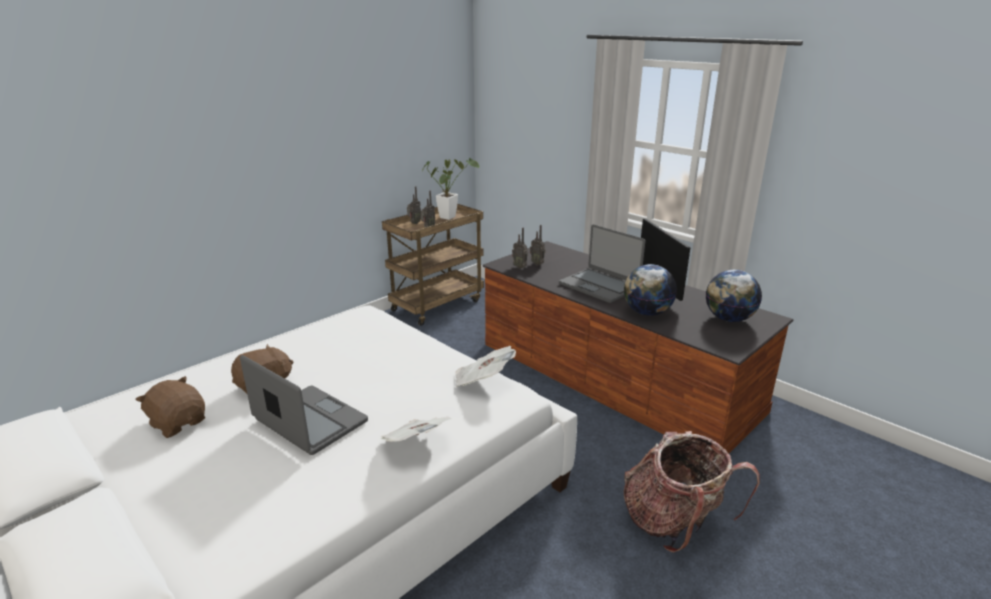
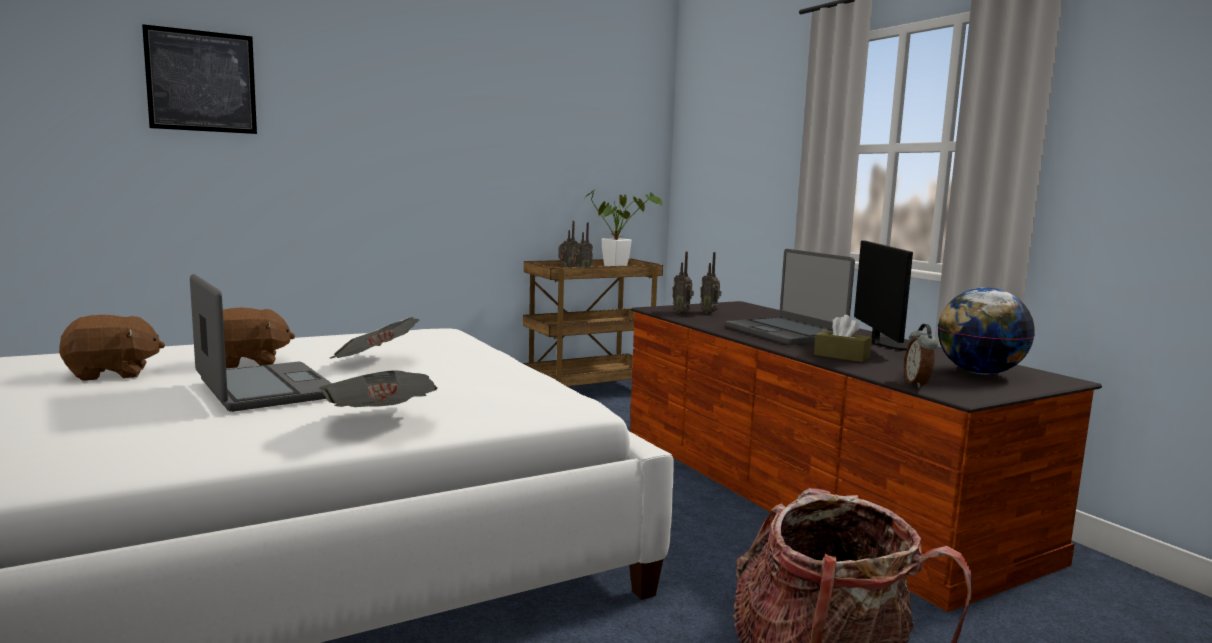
camera: 15 degrees right, 15 degrees down
brown plush toy [136,376,205,438] -> brown plush toy turned 105 degrees clockwise [59,315,165,381]
newspaper [455,346,516,387] -> newspaper moved to [330,317,420,359]
globe [624,264,677,316] -> brown tissue box [814,315,872,362]
none -> picture [142,24,257,134]
none -> alarm clock [904,324,938,388]

